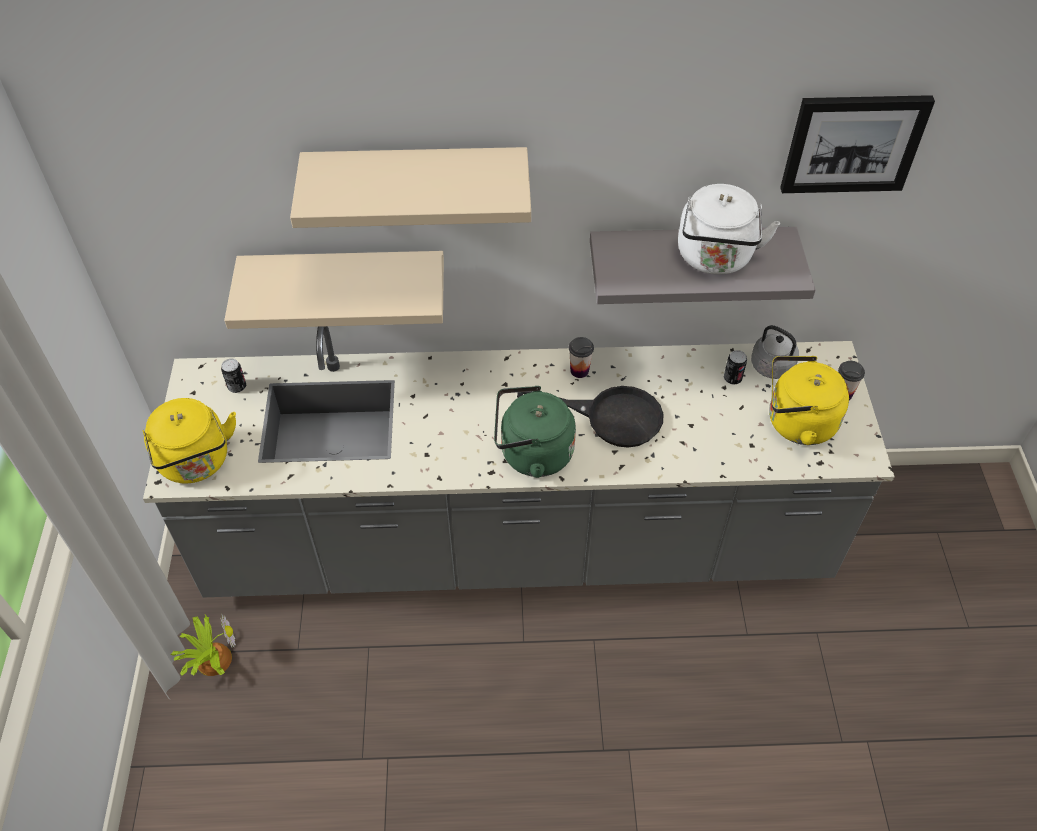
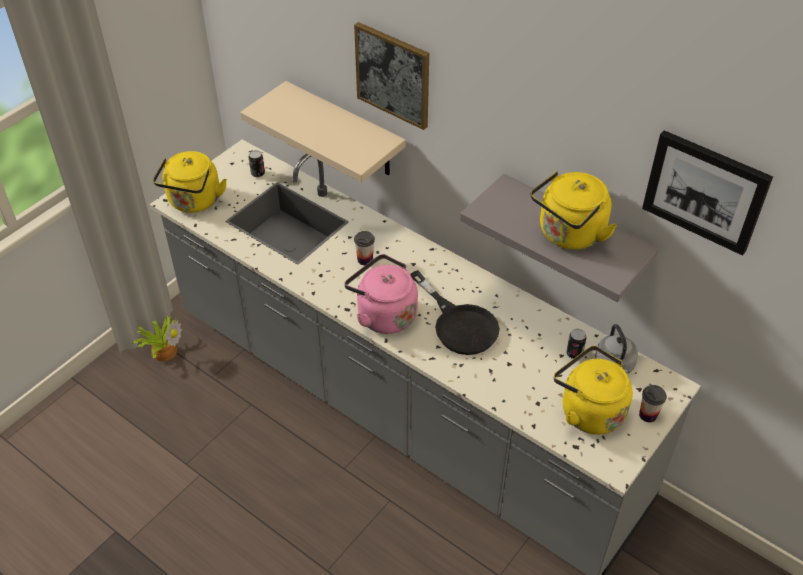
camera: 40 degrees right, 5 degrees down
beige shelf [290,147,531,228] -> picture [354,22,429,130]
green kettle [494,386,576,478] -> pink kettle [344,254,418,334]
cup [569,337,594,378] -> cup moved to [354,231,375,265]
white kettle [678,184,780,275] -> yellow kettle [531,171,617,250]

